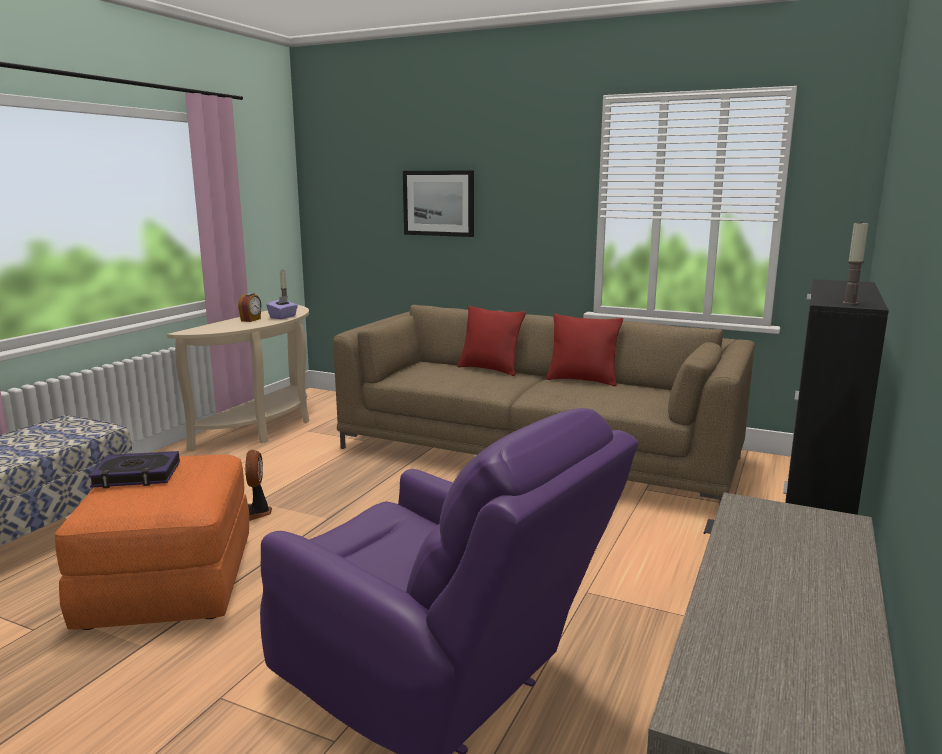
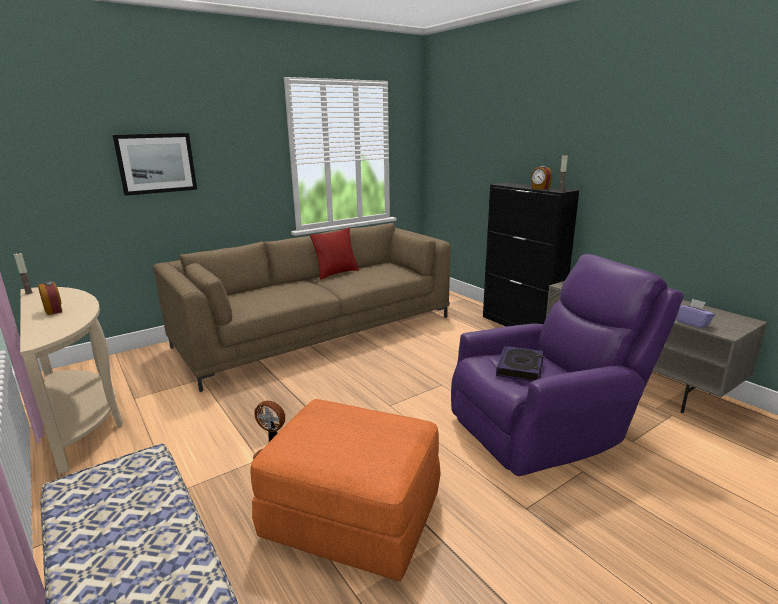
camera: 60 degrees left, 5 degrees up
book [89,451,180,488] -> book moved to [496,346,543,381]
purple tissue box [266,296,298,319] -> purple tissue box moved to [676,298,715,328]
red pillow [457,305,526,376] -> none
none -> alarm clock [531,166,552,190]

